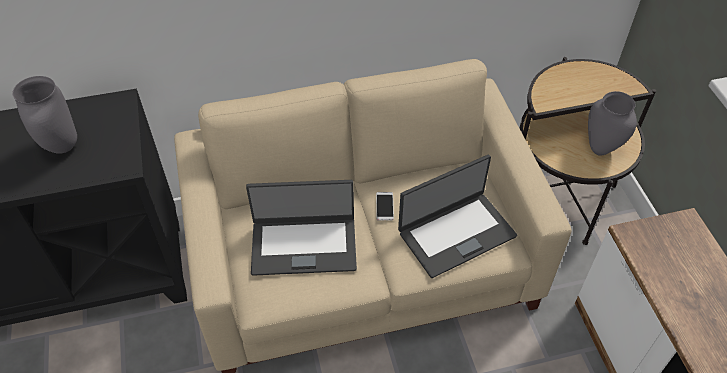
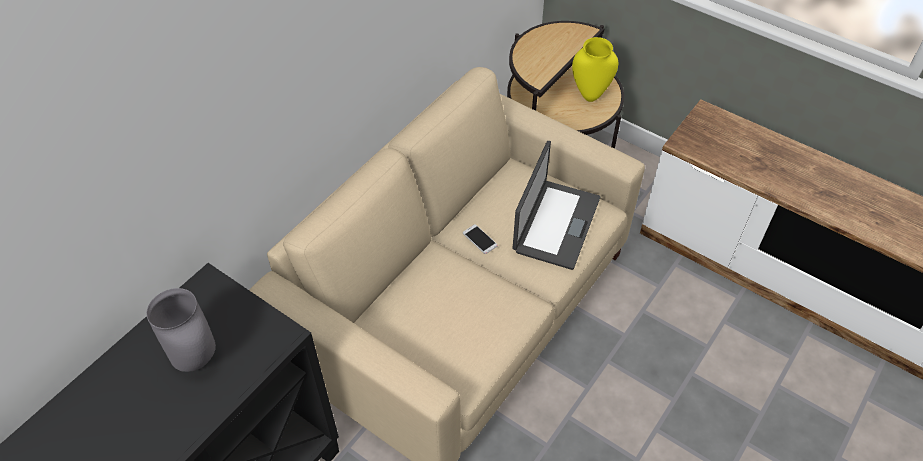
camera: 40 degrees left, 0 degrees up
laptop [246,180,357,276] -> none
grey vase [588,91,637,156] -> yellow vase [572,37,618,102]

